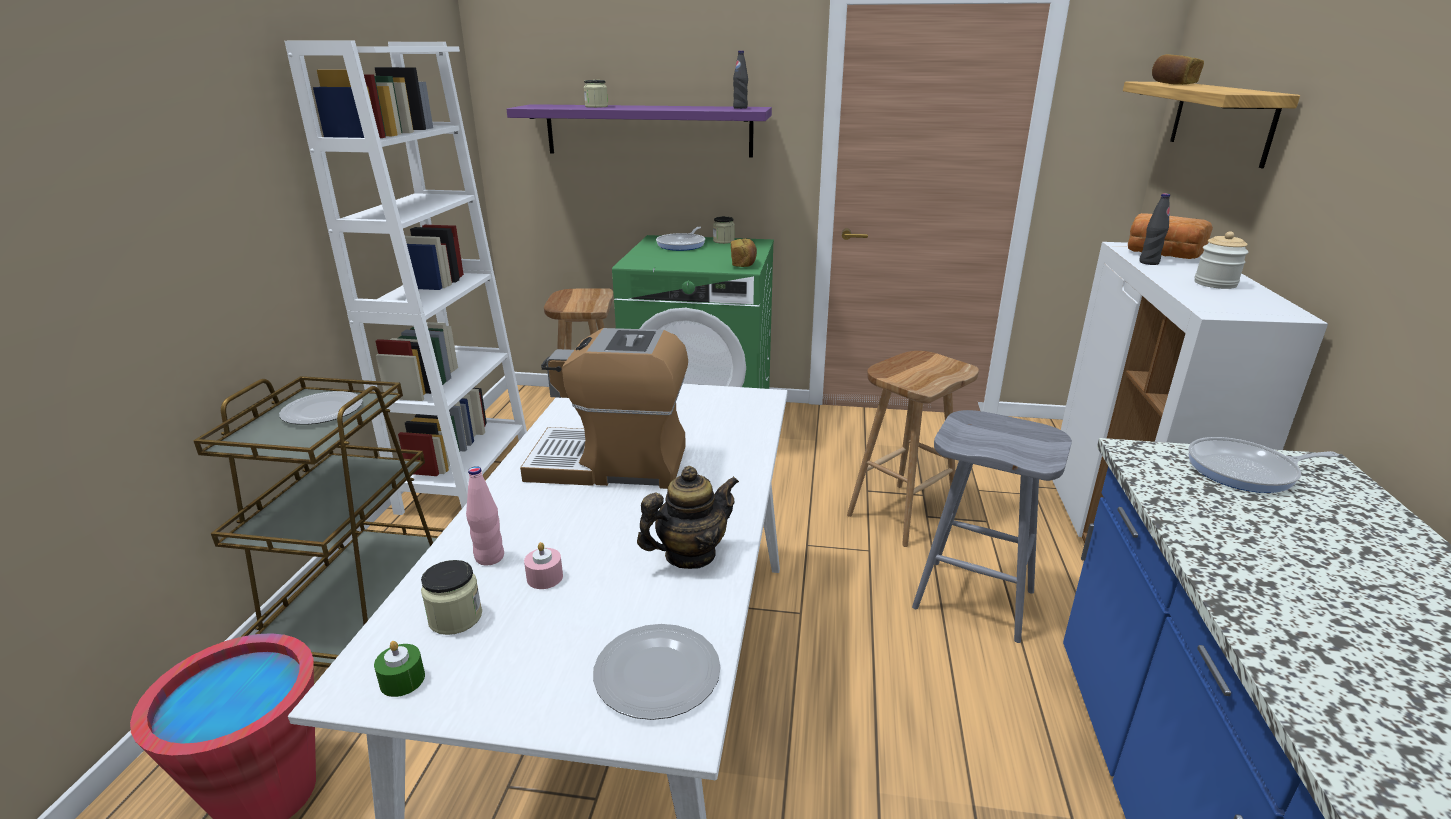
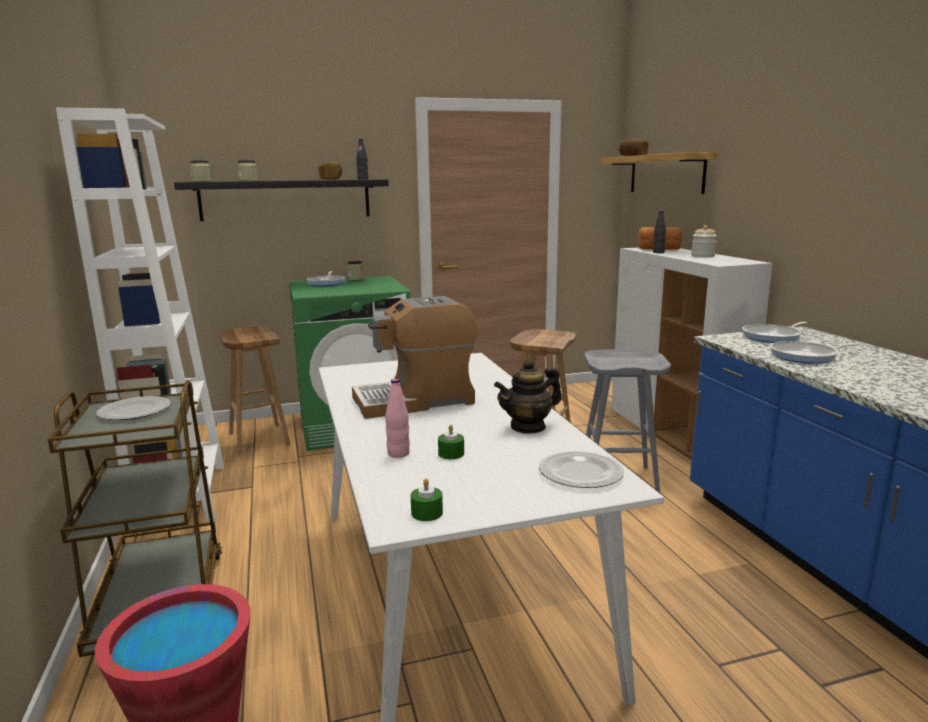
camera: 25 degrees left, 10 degrees down
jar [421,560,482,635] -> jar moved to [190,160,212,182]
purple shelf [506,104,772,158] -> black shelf [174,179,389,221]
pink candle [524,542,563,589] -> green candle [438,425,464,459]
teapot [637,466,739,569] -> teapot turned 150 degrees counterclockwise [494,359,562,434]
bread [731,238,757,267] -> bread moved to [318,162,342,180]
none -> frying pan [770,341,861,364]

